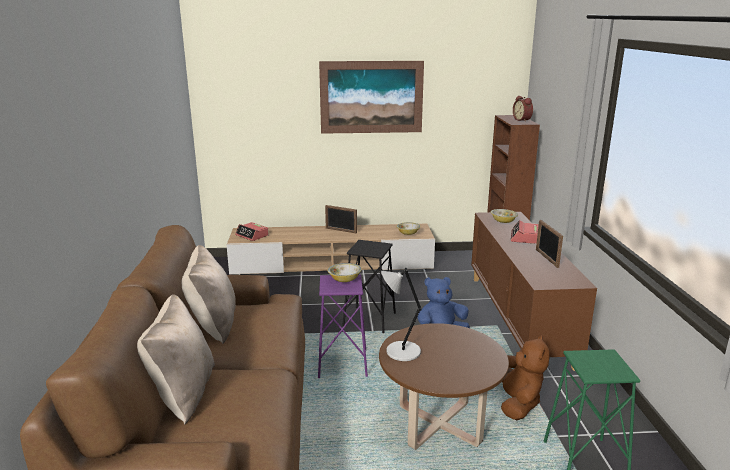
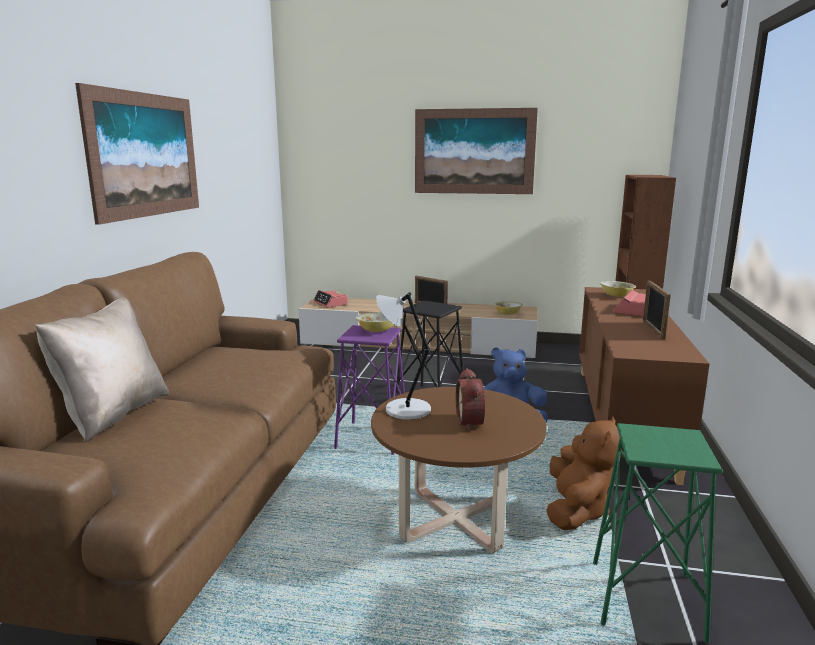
camera: 15 degrees right, 5 degrees down
beige pillow [182,245,236,344] -> none
alarm clock [513,96,533,122] -> alarm clock moved to [456,368,485,431]
none -> picture [75,83,199,225]

